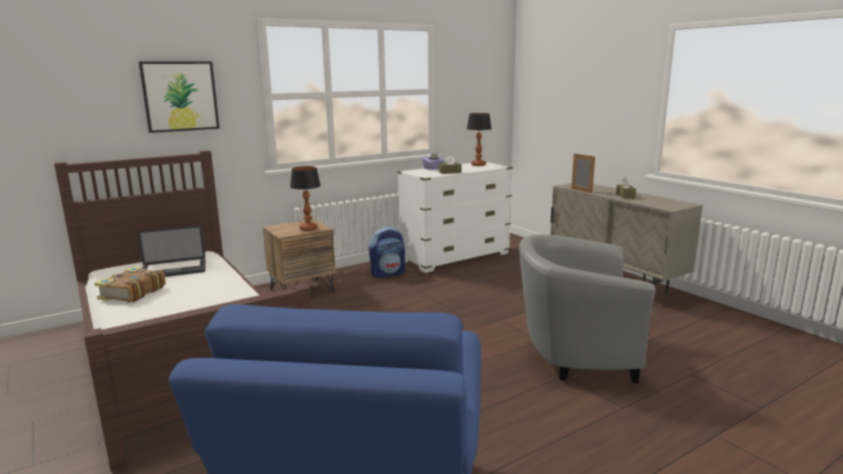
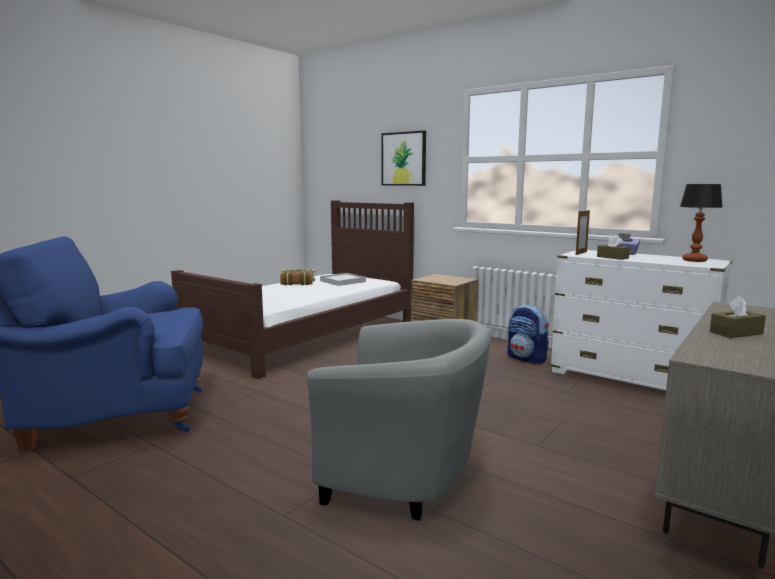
camera: 70 degrees right, 5 degrees down
laptop [138,226,206,277] -> white tray [320,273,366,286]
table lamp [290,166,321,231] -> none
grey armchair [519,234,655,383] -> grey armchair turned 120 degrees clockwise [307,319,492,521]
picture frame [571,154,595,193] -> picture frame moved to [576,210,590,255]

